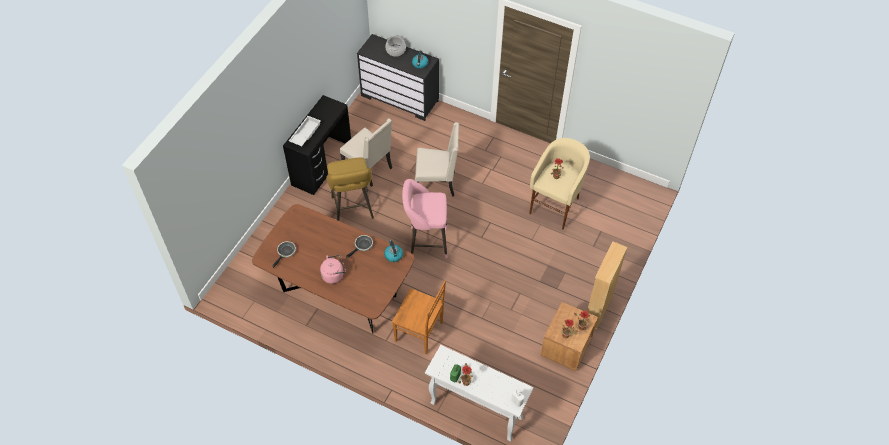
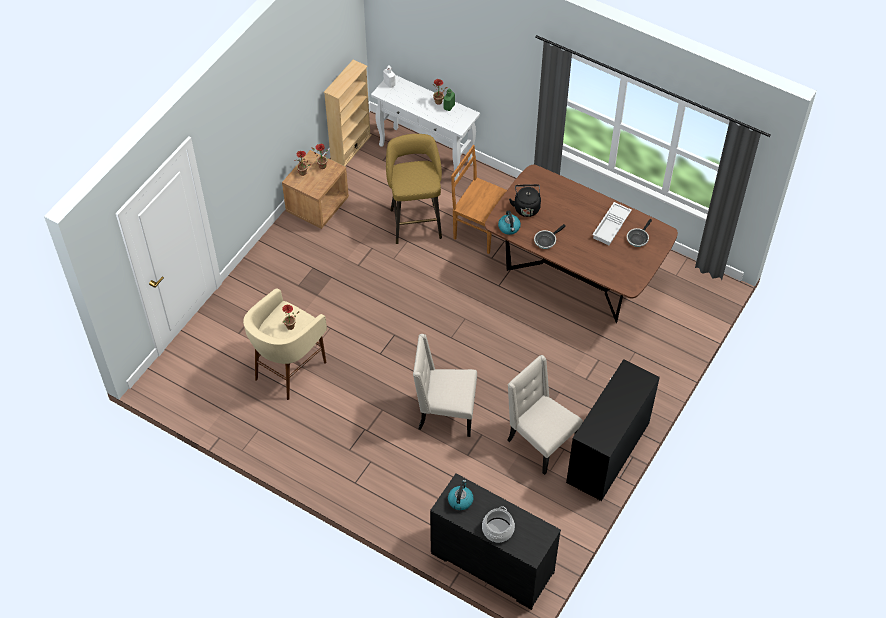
camera: 175 degrees left, 0 degrees up
white tray [289,116,321,146] -> white tray moved to [592,202,632,245]
pink kettle [320,255,346,284] -> none
yellow stool [326,157,374,221] -> yellow stool moved to [386,134,442,244]
pink stool [402,179,448,259] -> none
beige bookcase [587,241,628,330] -> beige bookcase moved to [324,60,372,166]
none -> black kettle [509,184,541,217]

